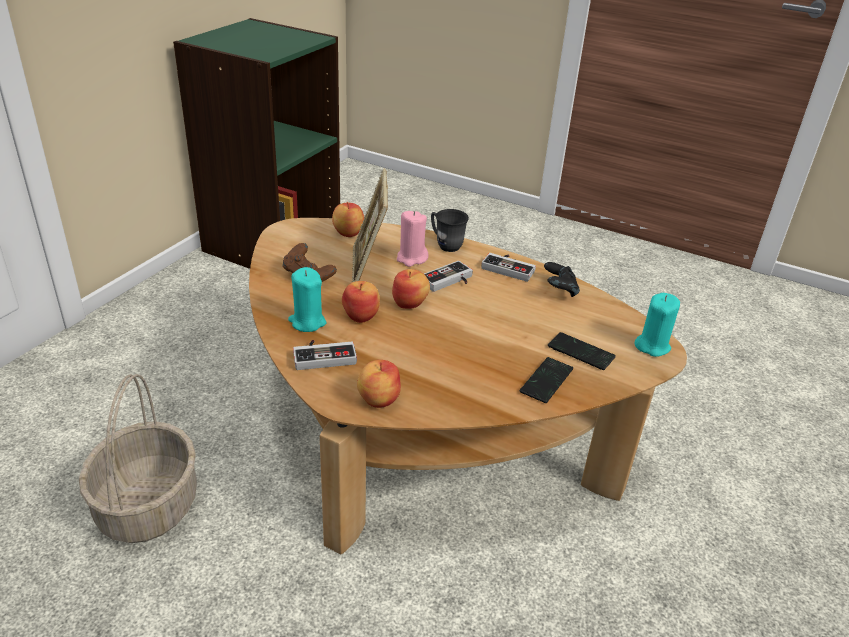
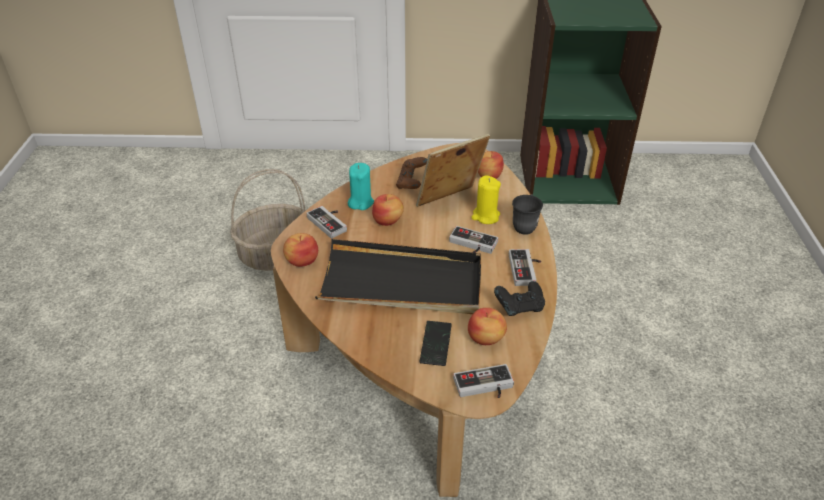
camera: 65 degrees right, 5 degrees up
apple [392,269,430,309] -> apple moved to [468,308,507,345]
pink candle [397,211,429,267] -> yellow candle [471,175,501,224]
phone [520,357,573,403] -> none
turquoise candle [634,293,680,357] -> game controller [453,364,514,398]
none -> black tray [315,239,481,314]

